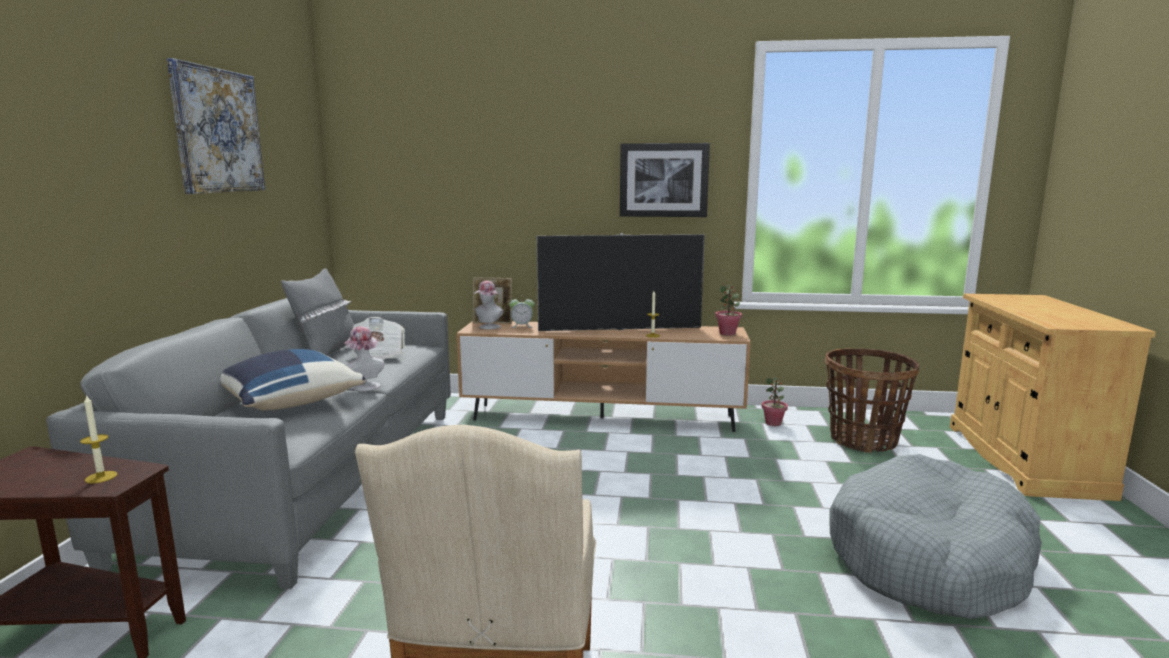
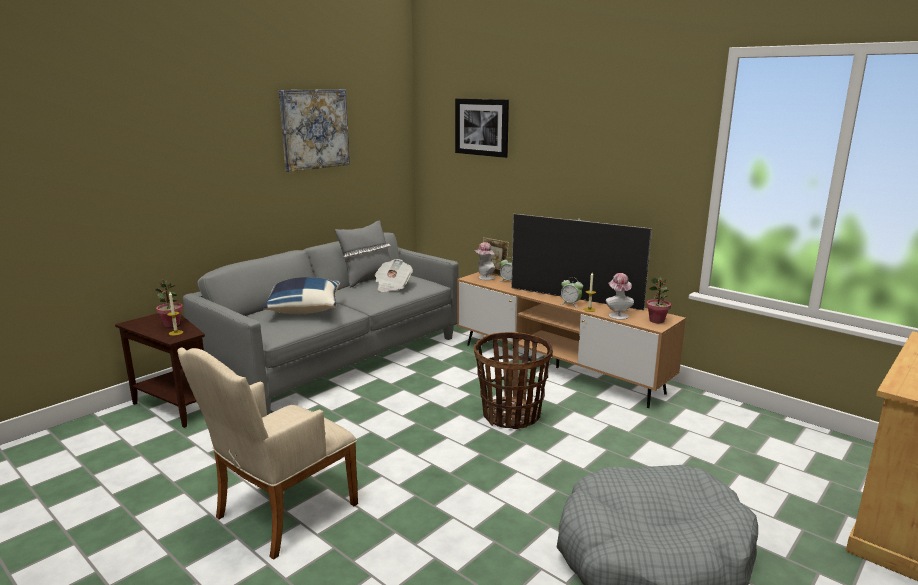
camera: 35 degrees right, 5 degrees up
hat [344,326,384,391] -> hat moved to [606,273,634,320]
picture [620,143,710,217] -> picture moved to [455,98,509,158]
potted plant [761,377,788,426] -> potted plant moved to [155,280,183,327]
basket [825,349,919,453] -> basket moved to [474,332,553,429]
none -> alarm clock [561,277,583,308]

